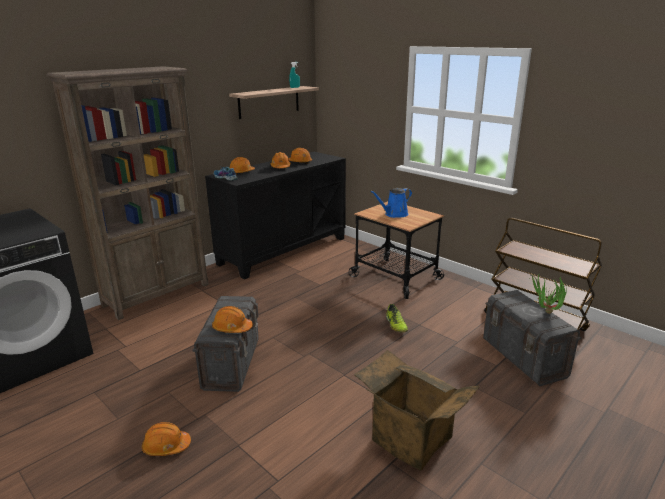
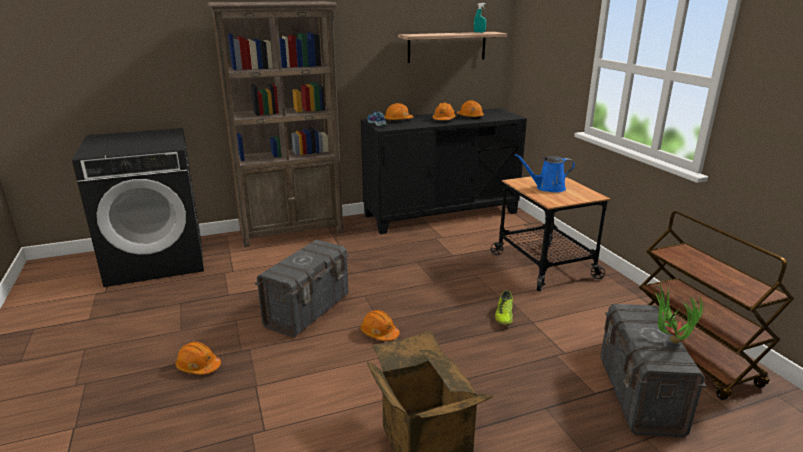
camera: 25 degrees right, 0 degrees up
orange hard hat [212,306,253,333] -> orange hard hat moved to [360,310,400,341]

